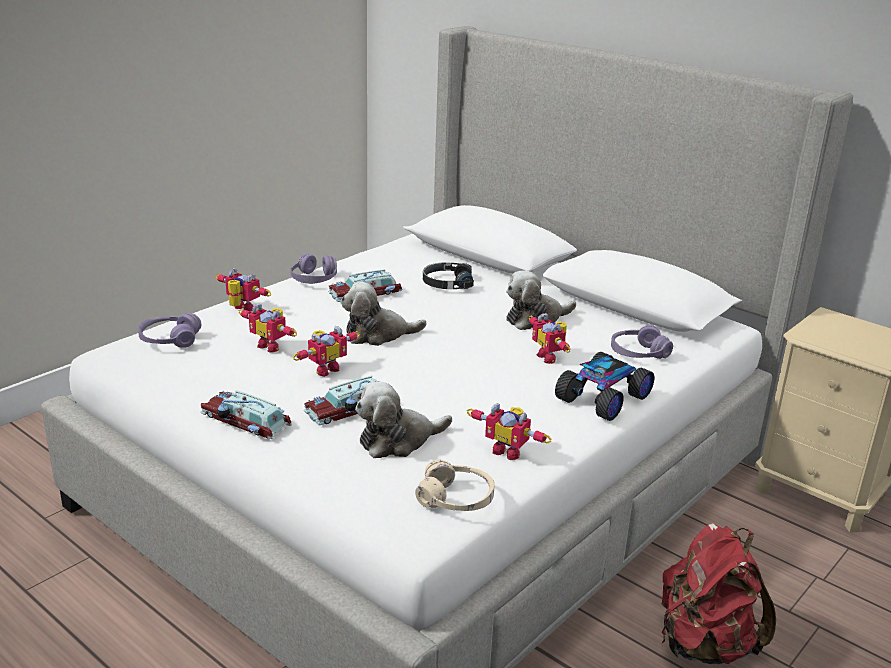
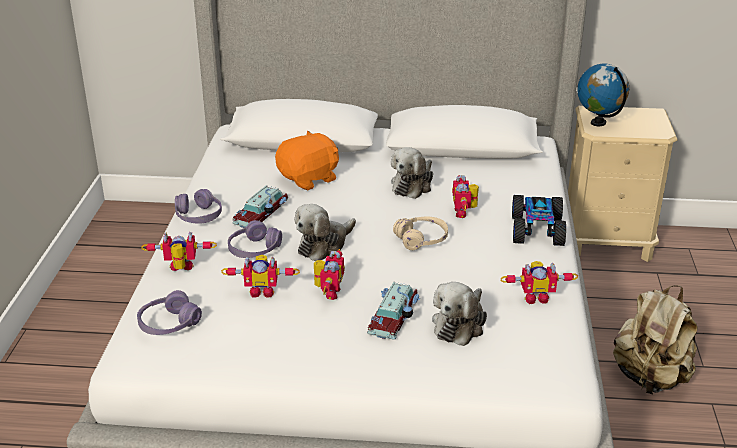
camera: 35 degrees left, 5 degrees up
toy car [201,390,292,439] -> none
beige headphones [415,459,495,511] -> beige headphones moved to [393,216,448,250]
black headphones [423,263,474,289] -> orange plush toy [275,130,339,190]
toy robot [529,313,571,364] -> toy robot turned 60 degrees clockwise [452,175,479,218]
purple headphones [611,325,673,359] -> purple headphones moved to [228,220,282,258]
red backpack [661,523,776,664] -> beige backpack [613,285,698,395]
none -> globe [577,64,629,126]

